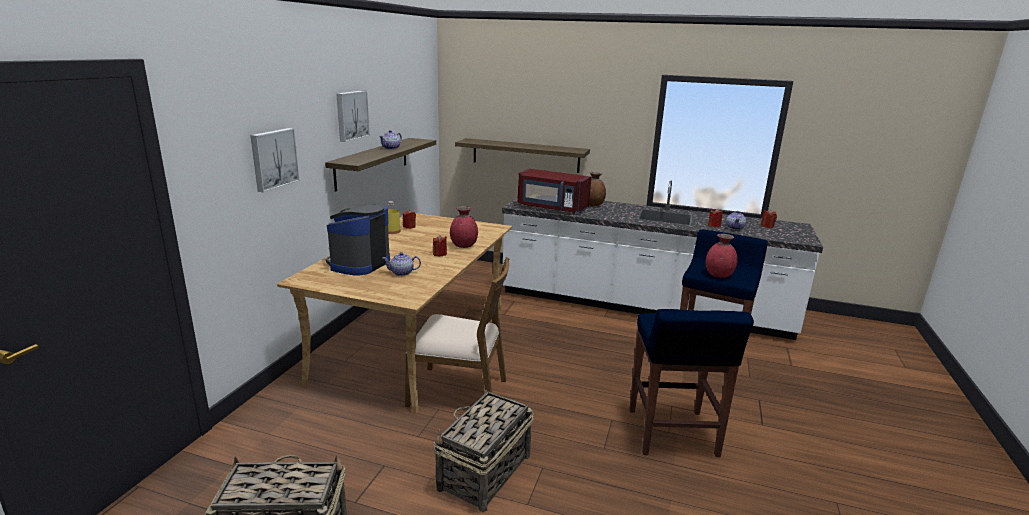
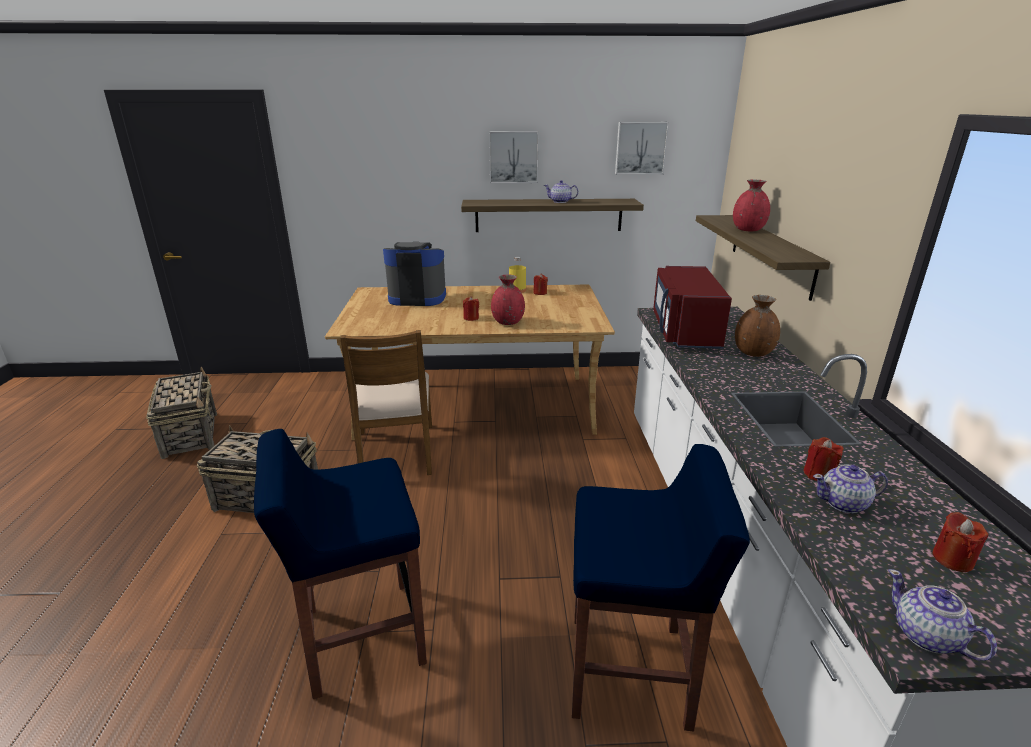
camera: 70 degrees right, 5 degrees up
picture [250,128,300,192] -> picture moved to [615,122,669,174]
teapot [382,252,421,276] -> teapot moved to [888,569,997,661]
red vase [706,234,738,278] -> red vase moved to [733,180,770,231]

